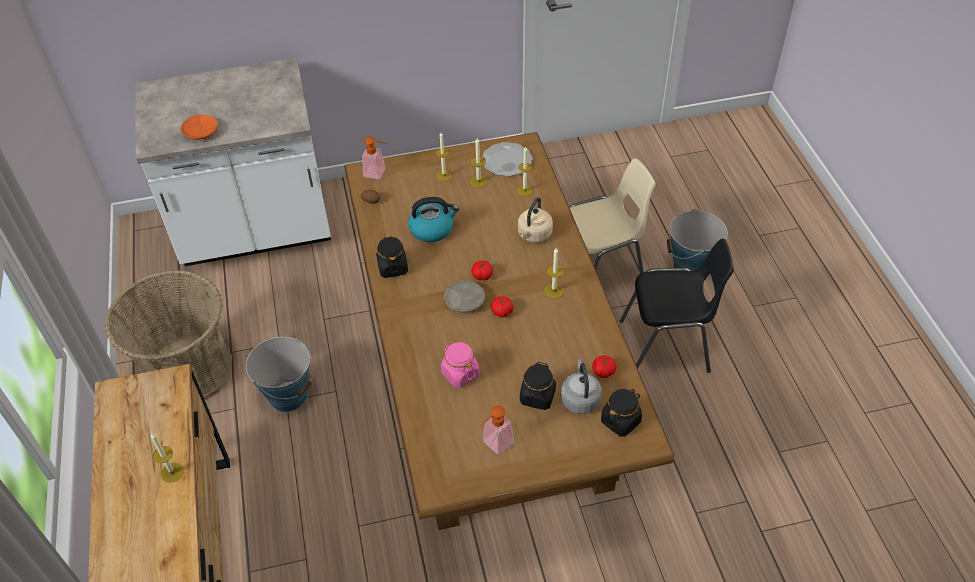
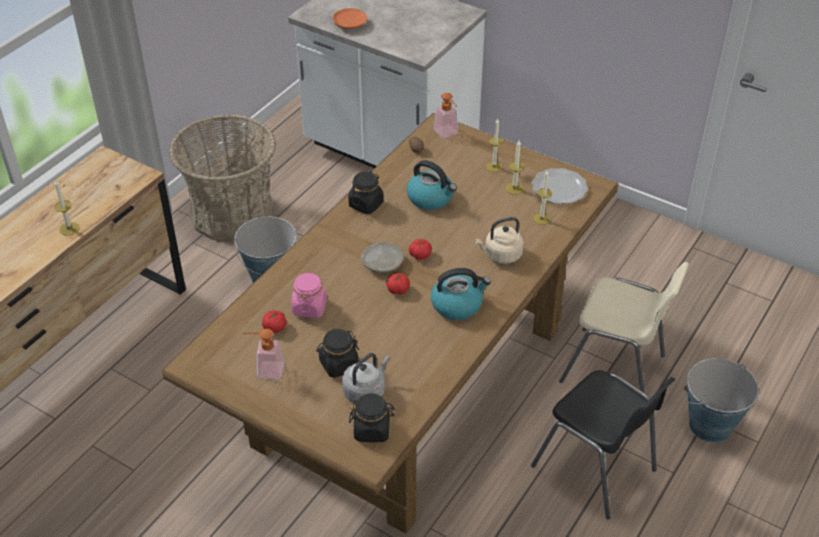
camera: 45 degrees right, 5 degrees down
candle [544,248,564,298] -> kettle [431,268,491,320]
tomato [592,355,617,378] -> tomato moved to [262,310,287,333]

